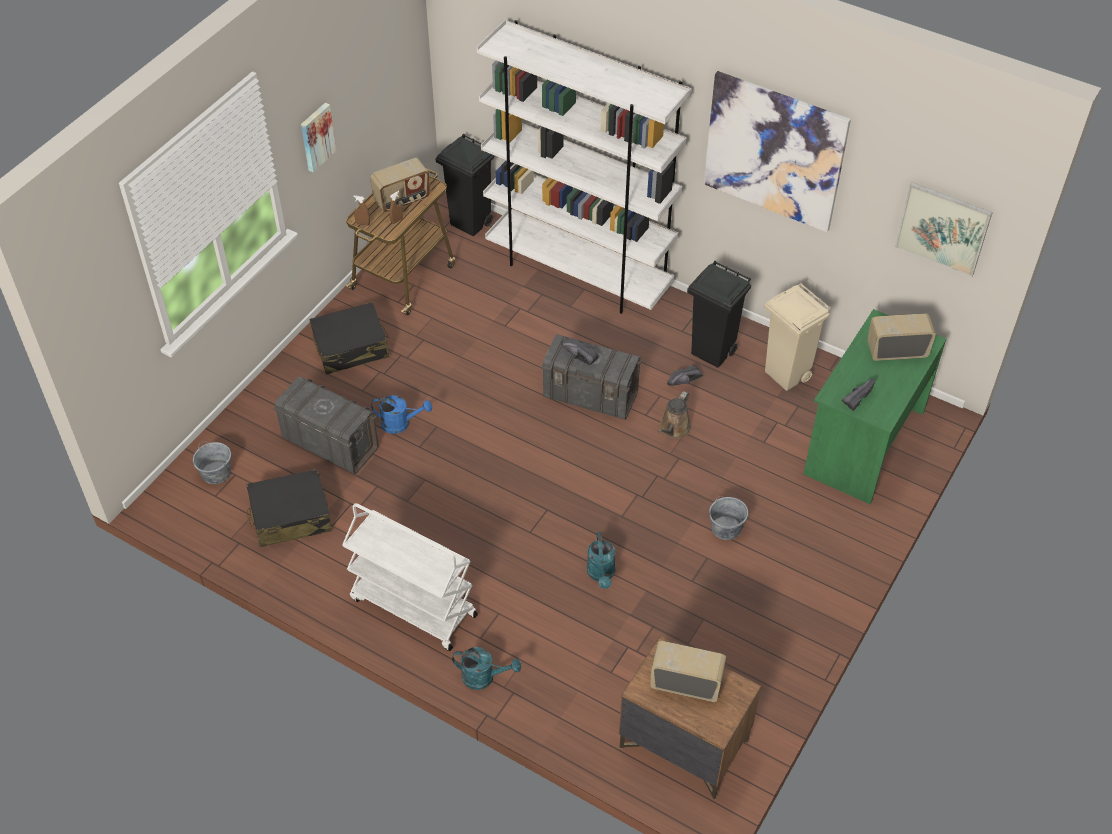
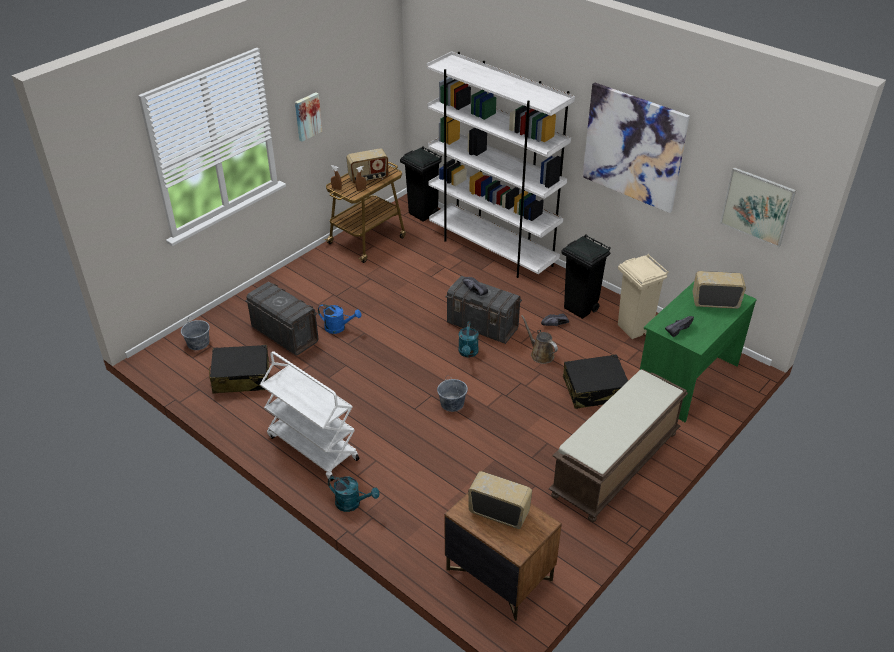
camera: 10 degrees right, 10 degrees down
black suitcase [310,302,389,375] -> black suitcase moved to [563,354,628,409]
turquoise watering can [587,532,616,589] -> turquoise watering can moved to [458,321,479,357]
brown watering can [658,391,691,438] -> brown watering can turned 105 degrees clockwise [521,315,558,364]
grey bucket [709,496,748,540] -> grey bucket moved to [437,375,468,412]
none -> brown bench [549,369,688,522]

